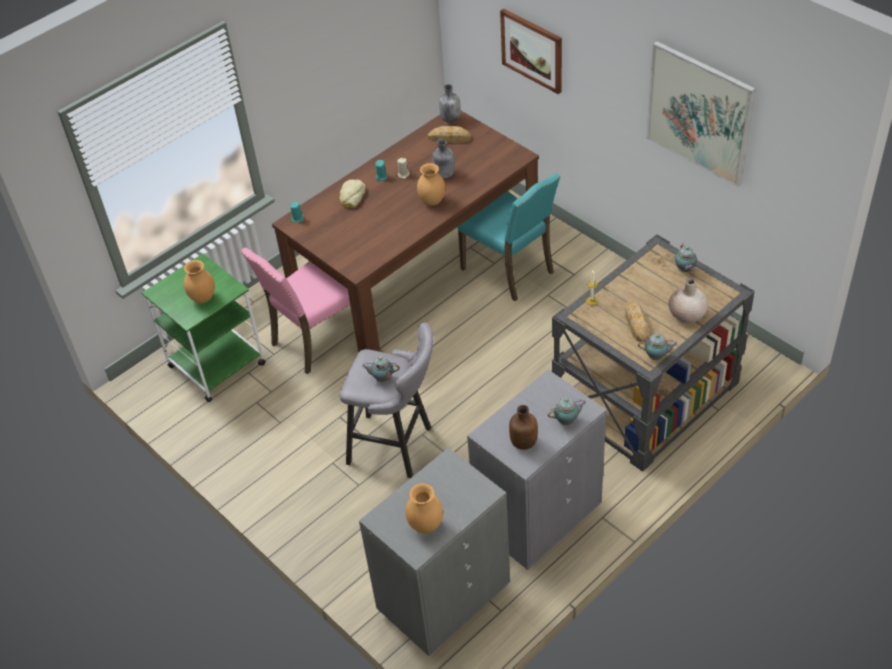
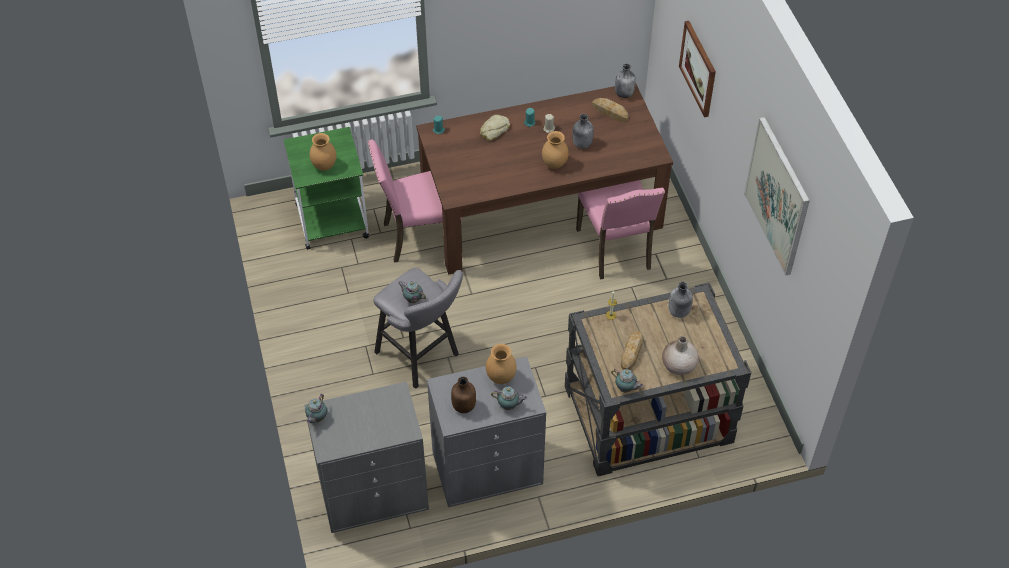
camera: 25 degrees right, 5 degrees up
brown vase [405,483,443,533] -> brown vase moved to [486,344,517,384]
turquoise chair [457,173,561,301] -> pink chair [576,180,665,280]
teapot [675,243,697,272] -> teapot moved to [305,393,327,423]
none -> grey bottle [669,282,693,318]

